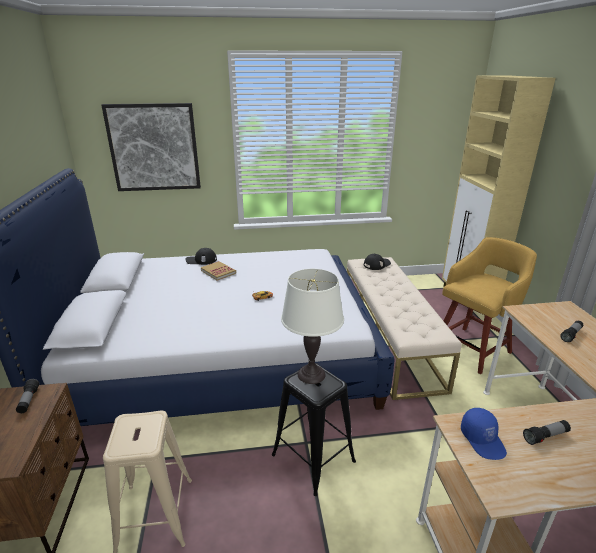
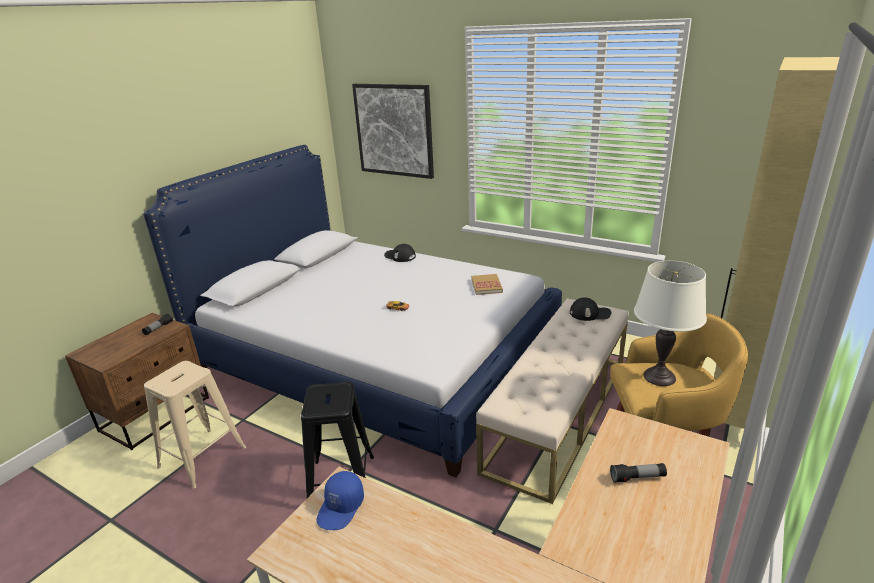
camera: 40 degrees right, 0 degrees up
book [201,261,236,281] -> book moved to [471,274,503,295]
white table lamp [281,269,344,384] -> white table lamp moved to [634,261,707,386]
flashlight [523,420,571,445] -> none

